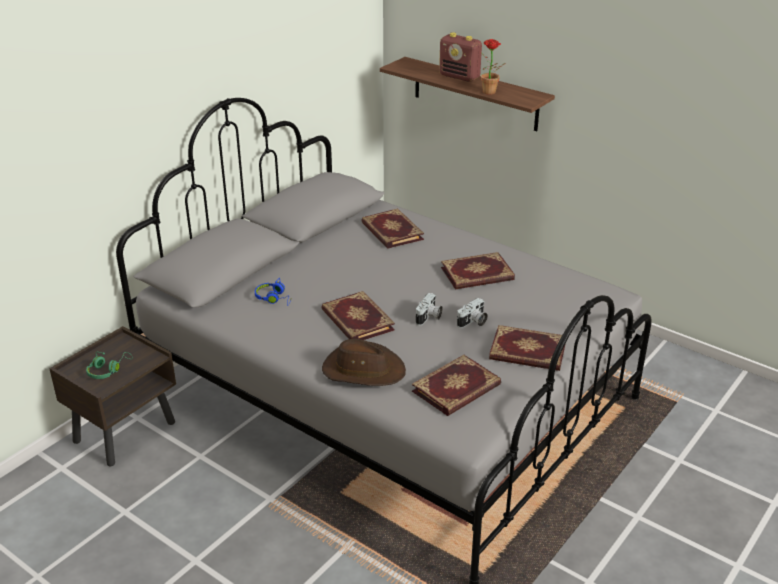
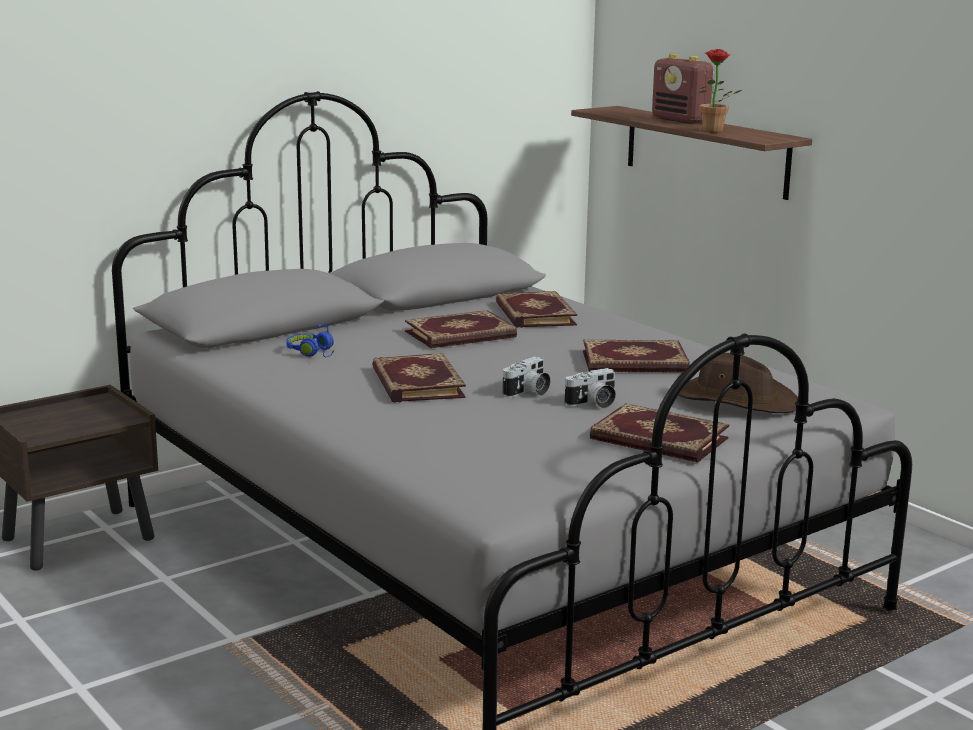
camera: 15 degrees right, 15 degrees down
green headphones [86,352,133,379] -> none
brown hat [322,339,406,386] -> brown hat moved to [678,353,798,413]
book [412,355,501,416] -> book moved to [405,310,517,348]

